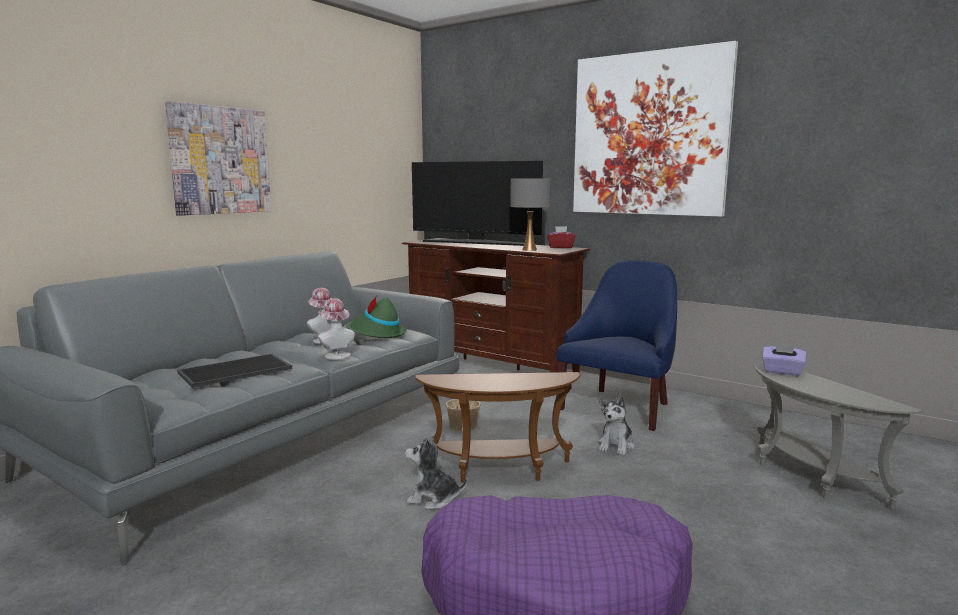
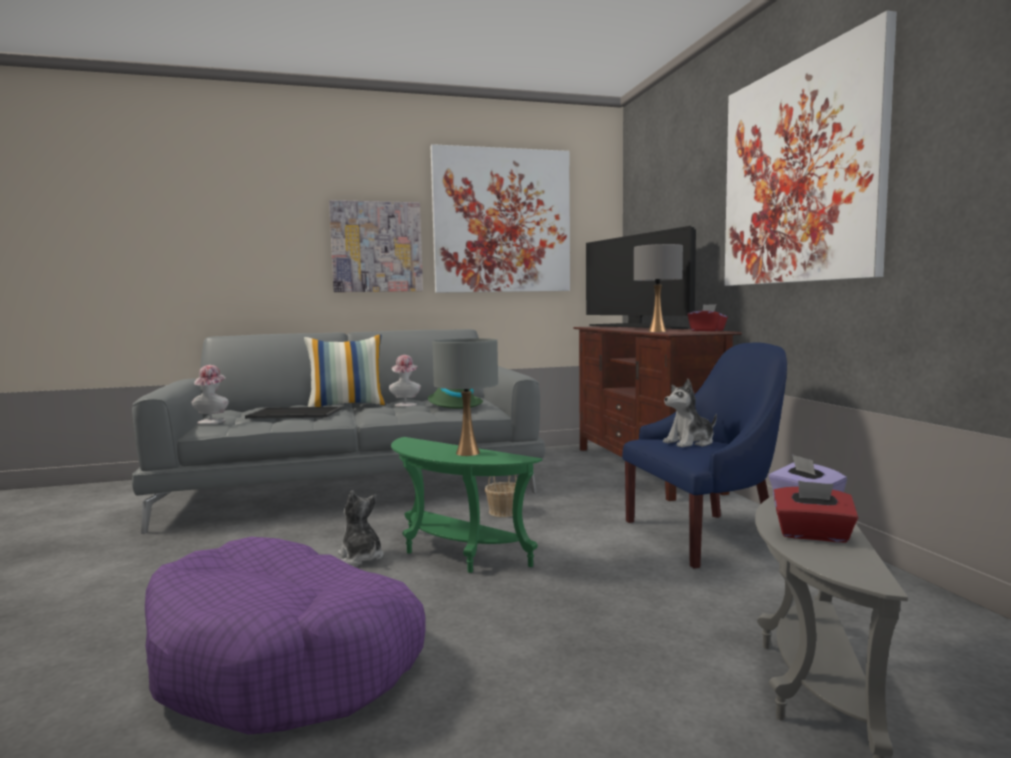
camera: 40 degrees right, 5 degrees down
hat [318,298,355,360] -> hat moved to [191,365,229,424]
brown side table [415,372,580,483] -> green side table [391,437,542,573]
plush toy [599,395,635,455] -> plush toy moved to [663,379,717,448]
none -> pillow [304,334,386,407]
none -> picture [431,144,570,293]
none -> grey table lamp [432,338,498,456]
none -> red tissue box [773,480,858,542]

